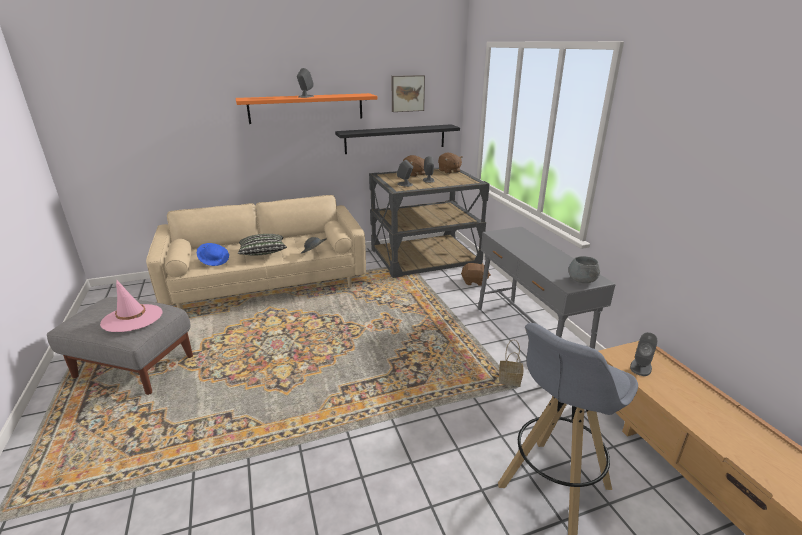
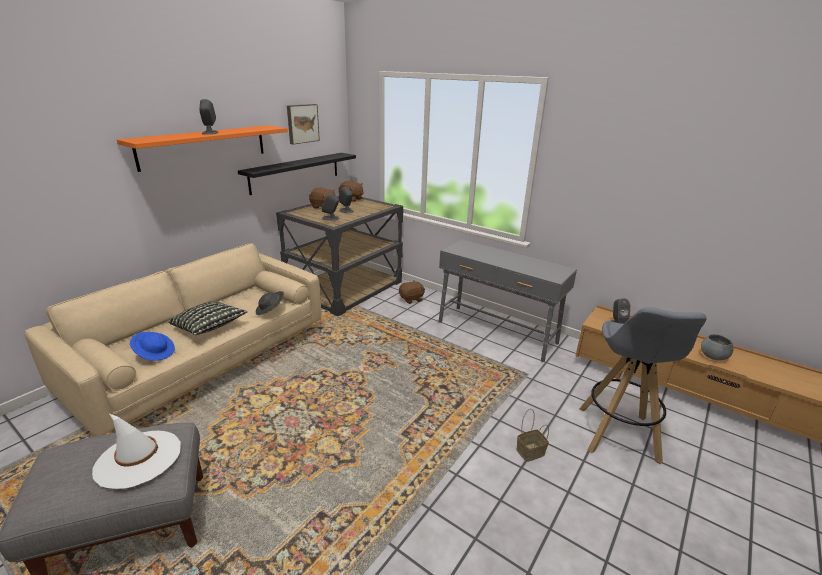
camera: 35 degrees left, 0 degrees up
pink hat [100,280,163,332] -> white hat [92,414,181,489]
basket [499,340,524,387] -> basket moved to [516,409,549,462]
grey bowl [569,256,600,283] -> grey bowl moved to [701,334,733,360]

